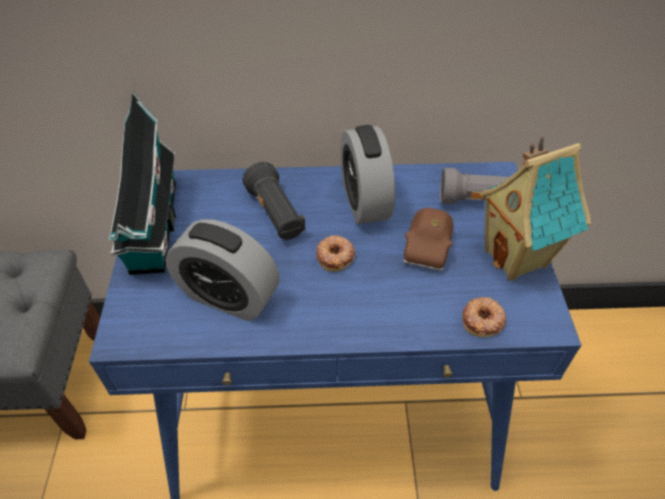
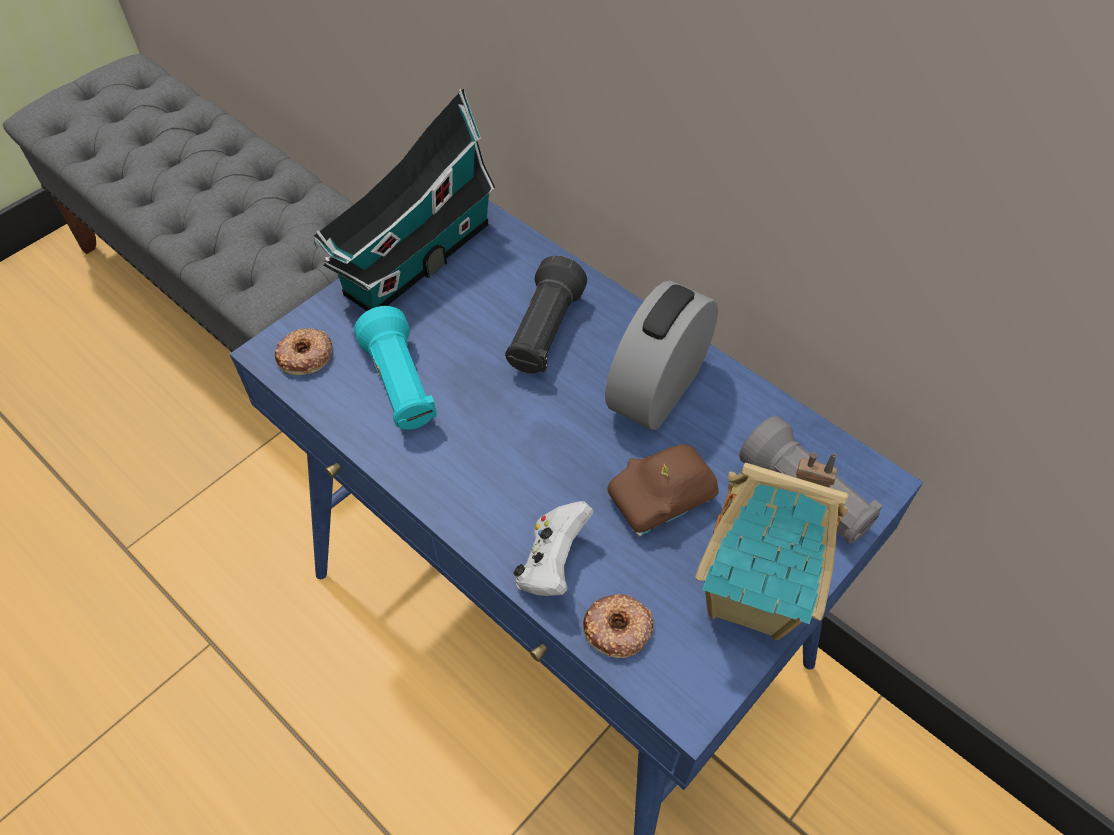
camera: 45 degrees right, 5 degrees up
alarm clock [165,219,280,321] -> turquoise flashlight [354,306,437,430]
donut [316,235,355,272] -> donut moved to [275,328,332,375]
none -> white game controller [513,501,594,596]

